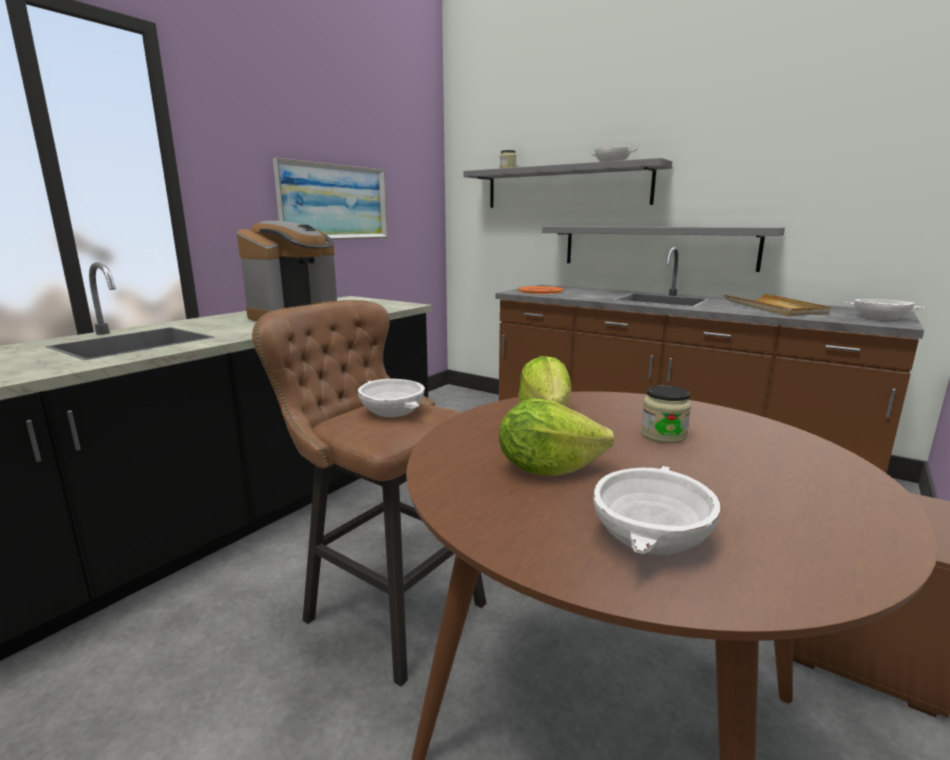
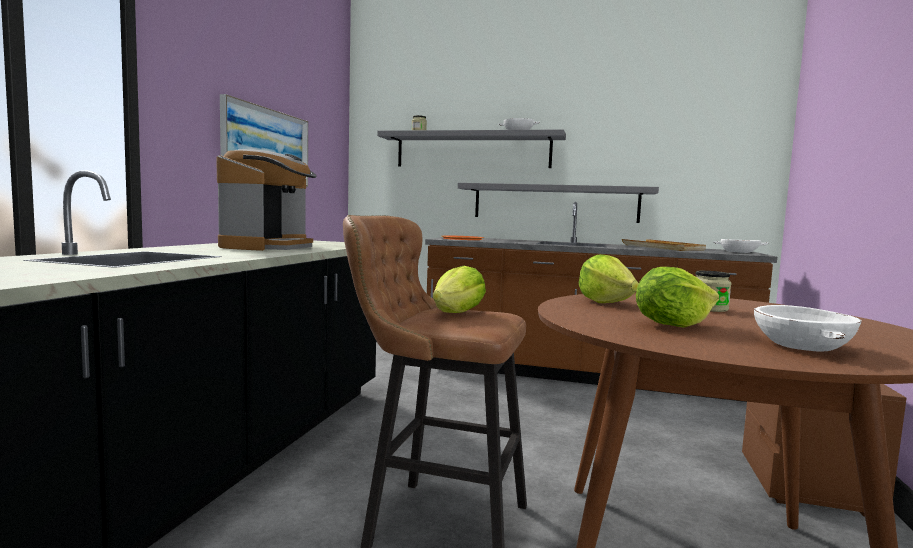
camera: 20 degrees left, 10 degrees down
white bowl [358,379,425,417] -> lettuce [433,266,486,313]

